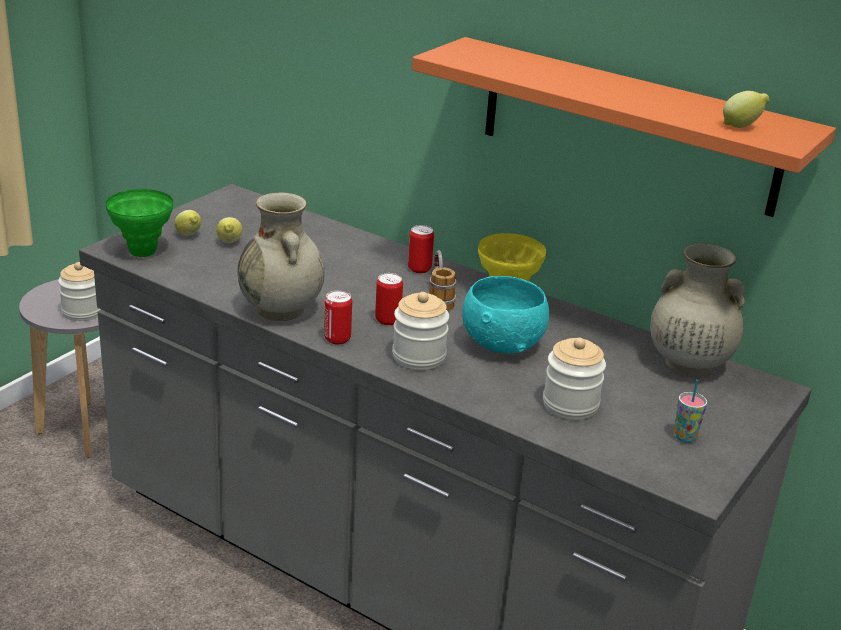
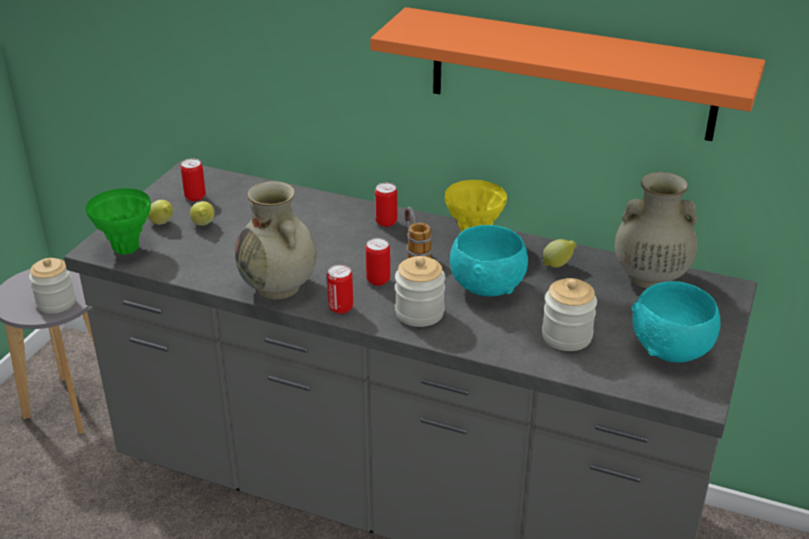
camera: 10 degrees left, 5 degrees up
cup [674,380,707,443] -> turquoise bowl [632,281,720,362]
lemon [723,91,770,128] -> lemon moved to [543,239,577,268]
none -> can [181,158,206,201]

